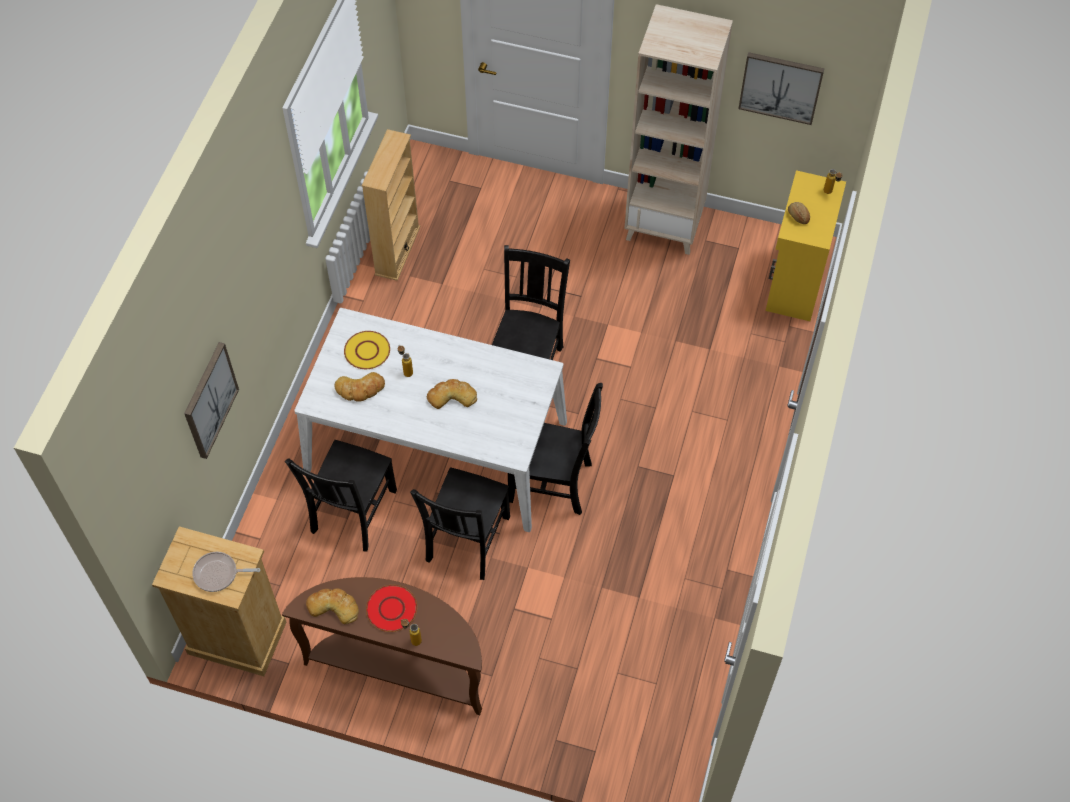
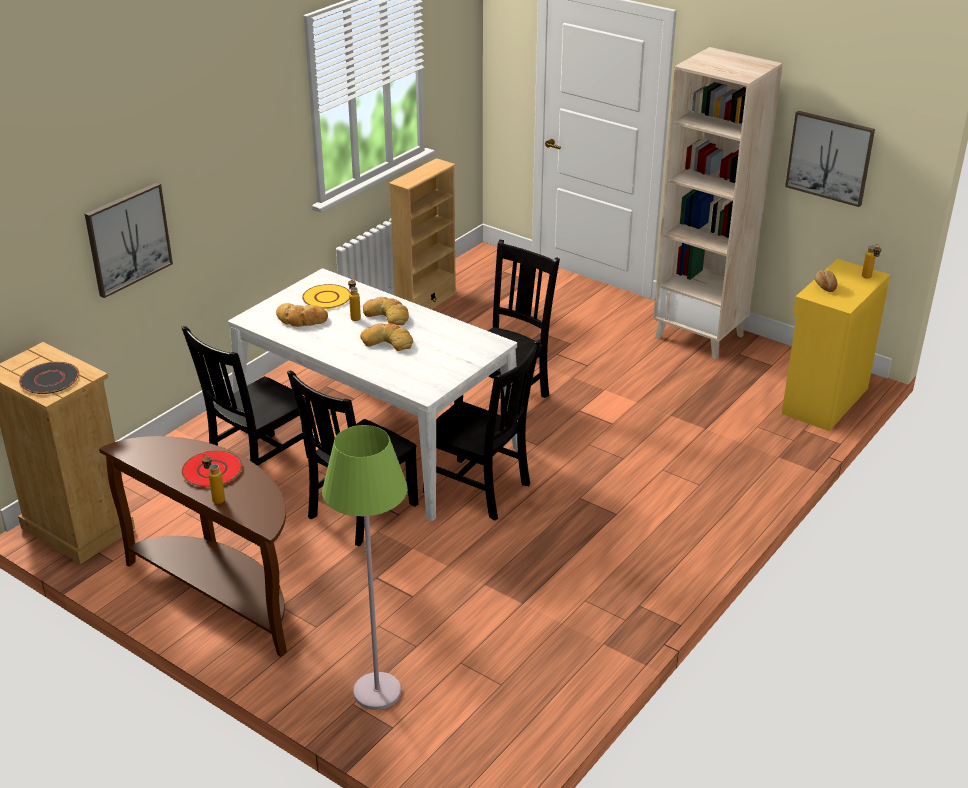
camera: 20 degrees right, 25 degrees down
frying pan [192,552,260,592] -> black plate [19,362,79,394]
bread [306,588,359,624] -> bread moved to [363,297,409,325]
none -> green floor lamp [322,425,408,710]

